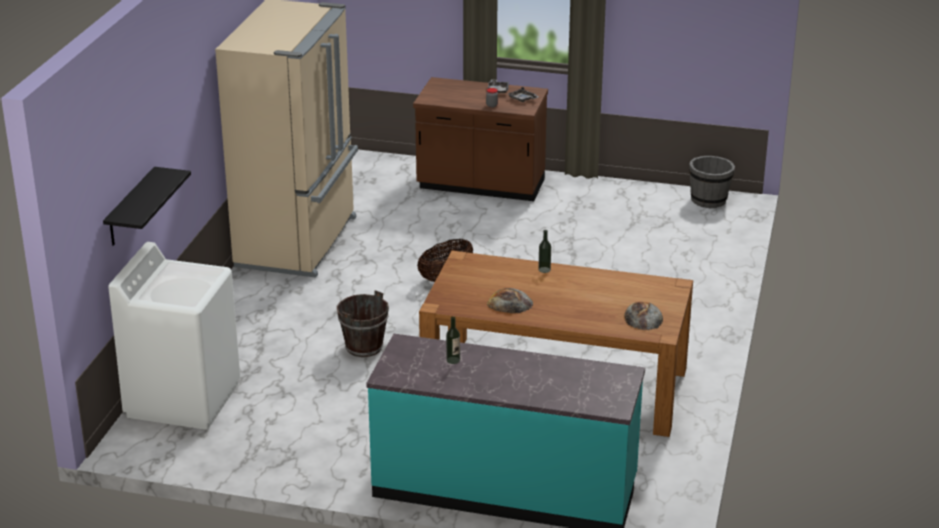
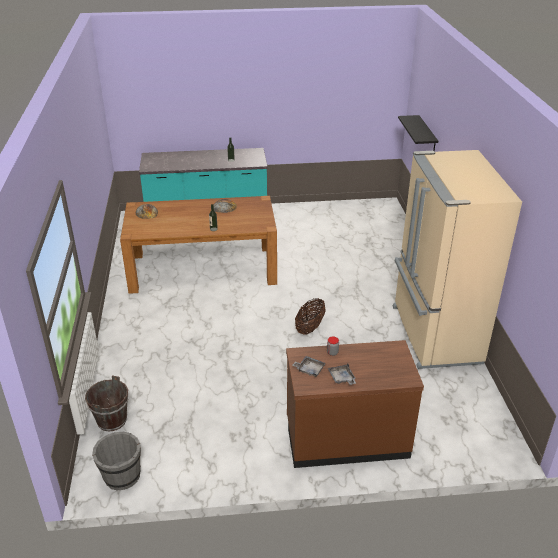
camera: 160 degrees right, 5 degrees up
white washing machine [108,242,240,430] -> none
brown bucket [337,290,389,357] -> brown bucket moved to [85,375,129,432]

